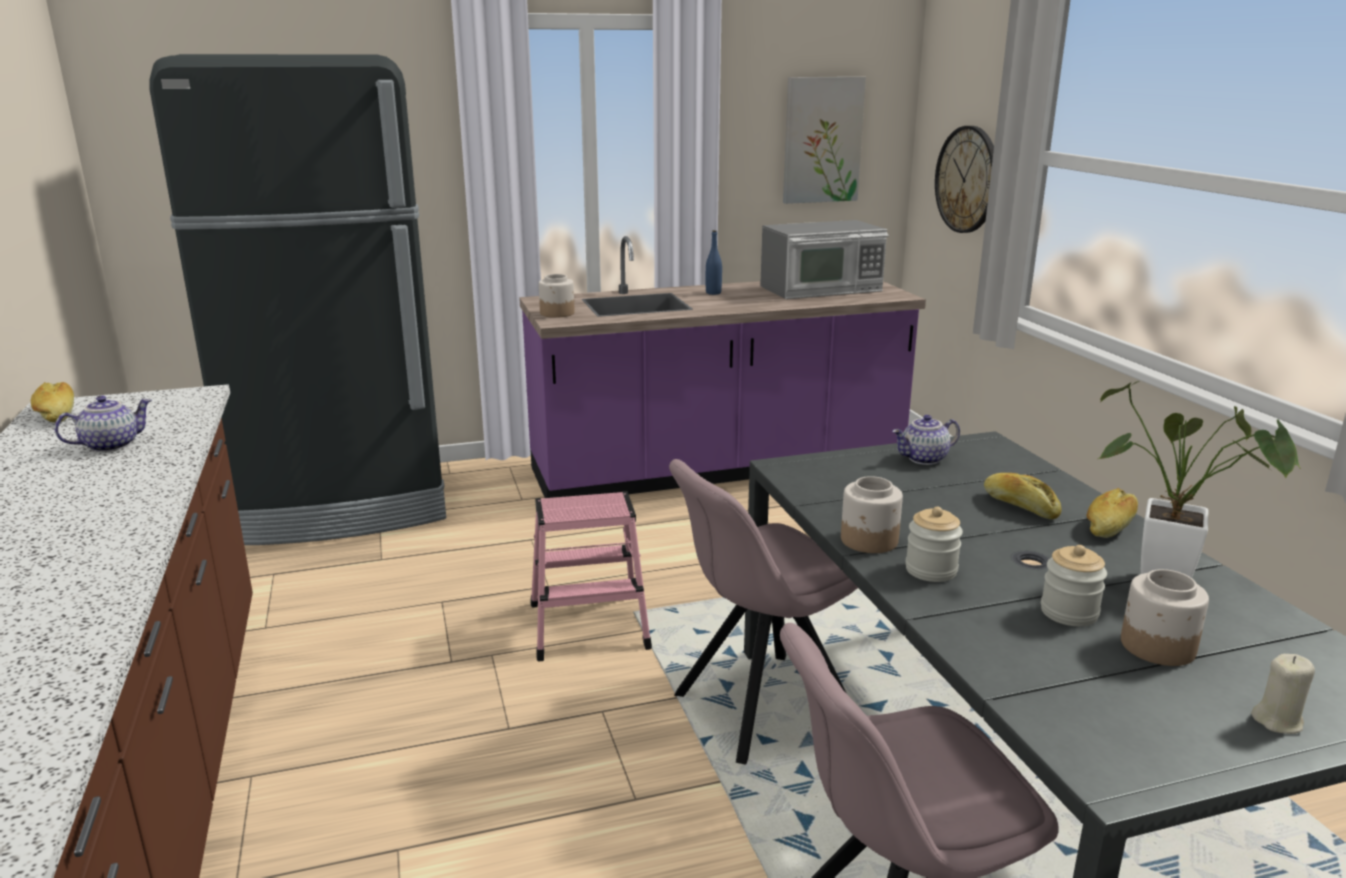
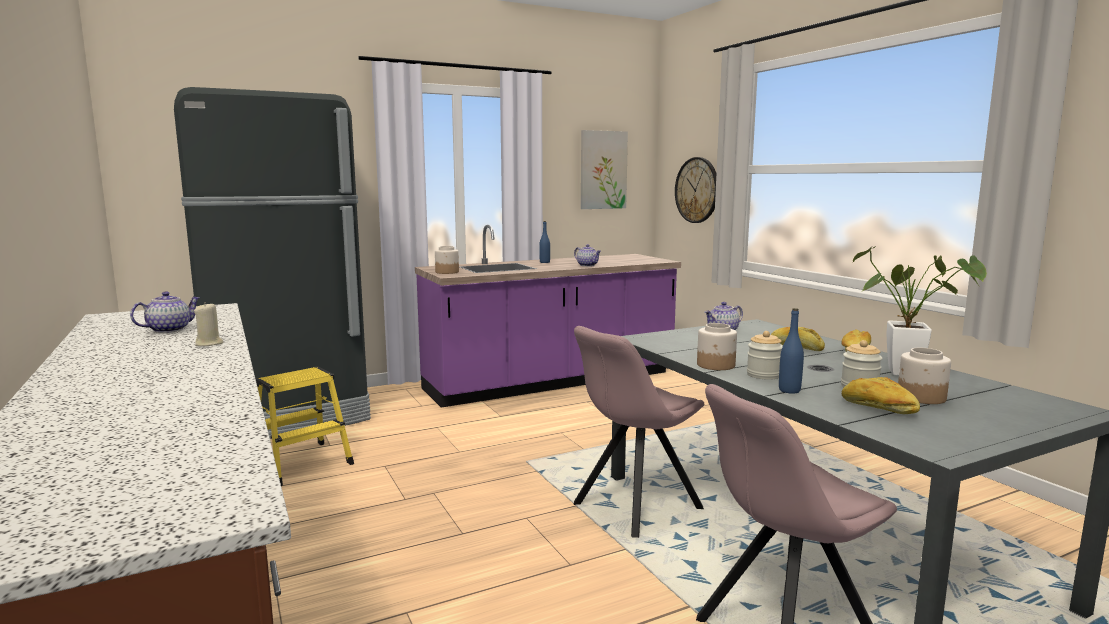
camera: 10 degrees left, 10 degrees down
bread [31,382,74,423] -> bread moved to [842,377,920,414]
pink step ladder [531,491,652,661] -> none
microwave [760,220,889,299] -> none
beige candle [1251,654,1315,734] -> beige candle moved to [194,302,223,346]
none -> yellow step ladder [255,366,354,486]
none -> teapot [574,244,601,267]
none -> blue bottle [779,308,804,394]

